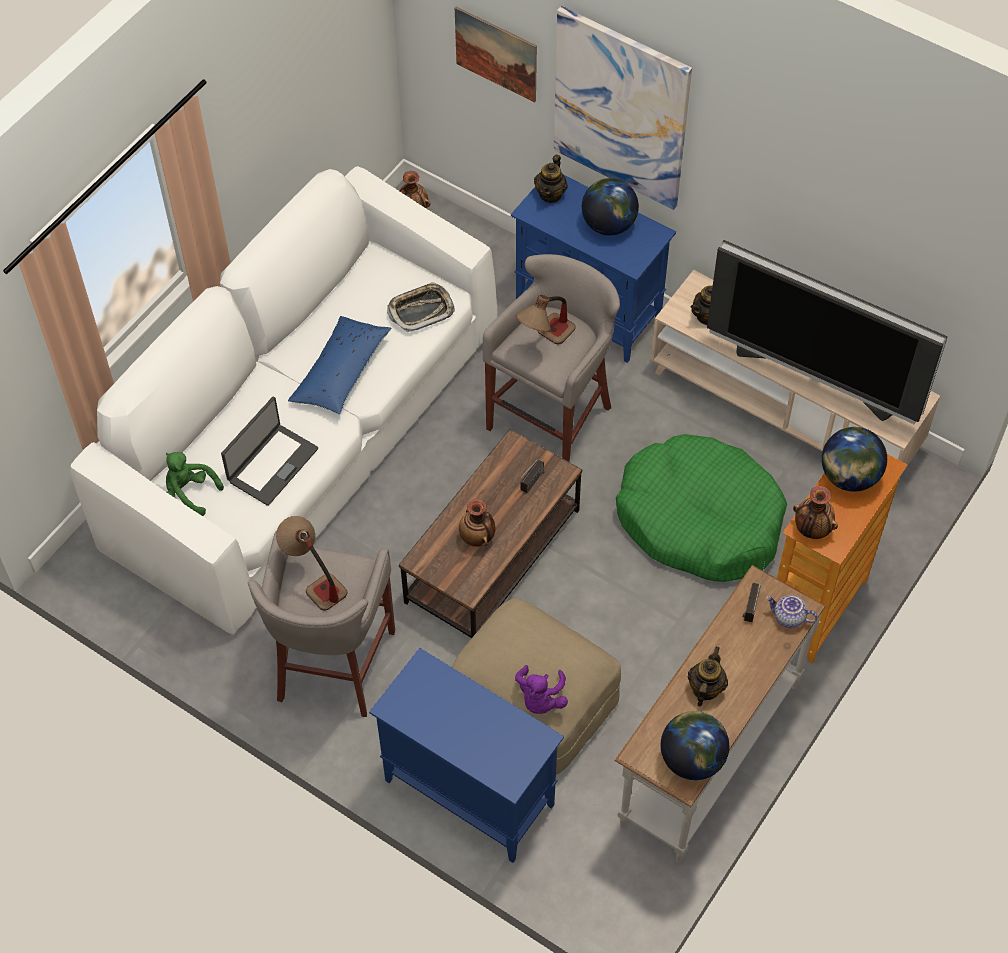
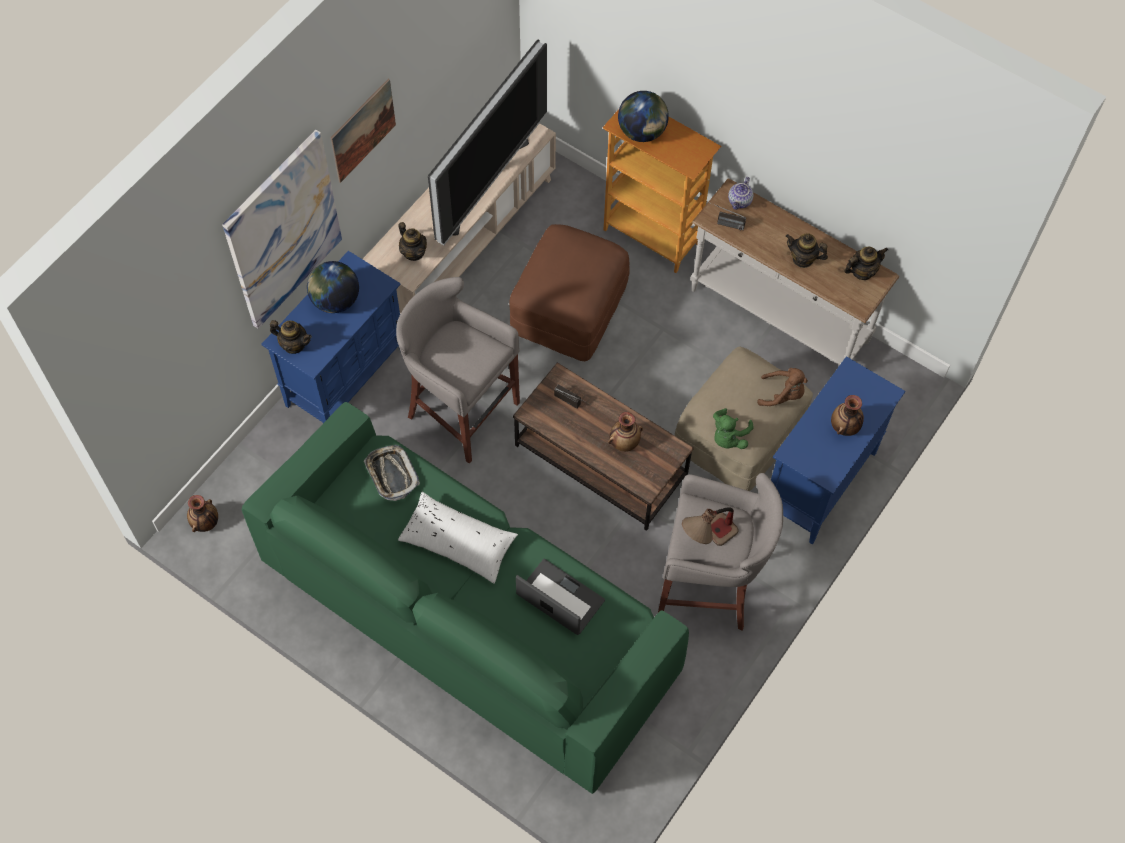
camera: 90 degrees left, 5 degrees up
white sofa [70,166,497,635] -> green sofa [242,402,689,794]
green plush toy [166,452,224,516] -> green plush toy moved to [713,408,753,449]
blue pillow [288,316,392,415] -> white pillow [398,492,518,584]
picture [455,7,537,103] -> picture moved to [331,79,396,183]
purple plush toy [515,665,568,714] -> brown plush toy [757,368,808,406]
table lamp [516,295,576,344] -> none
green dog bed [616,434,787,582] -> brown ottoman [509,224,630,361]
globe [661,711,729,780] -> teapot [844,247,888,280]
vase [793,486,838,539] -> vase moved to [831,395,864,436]

